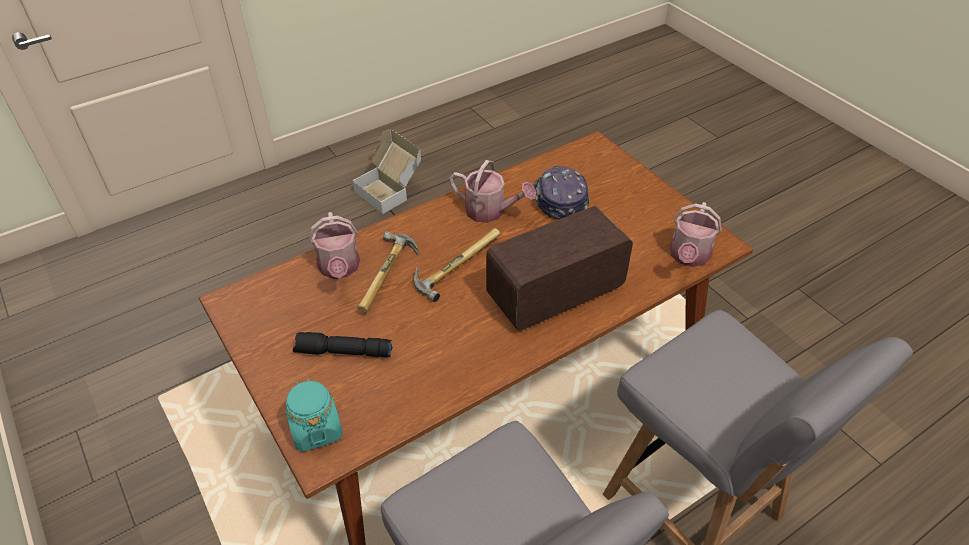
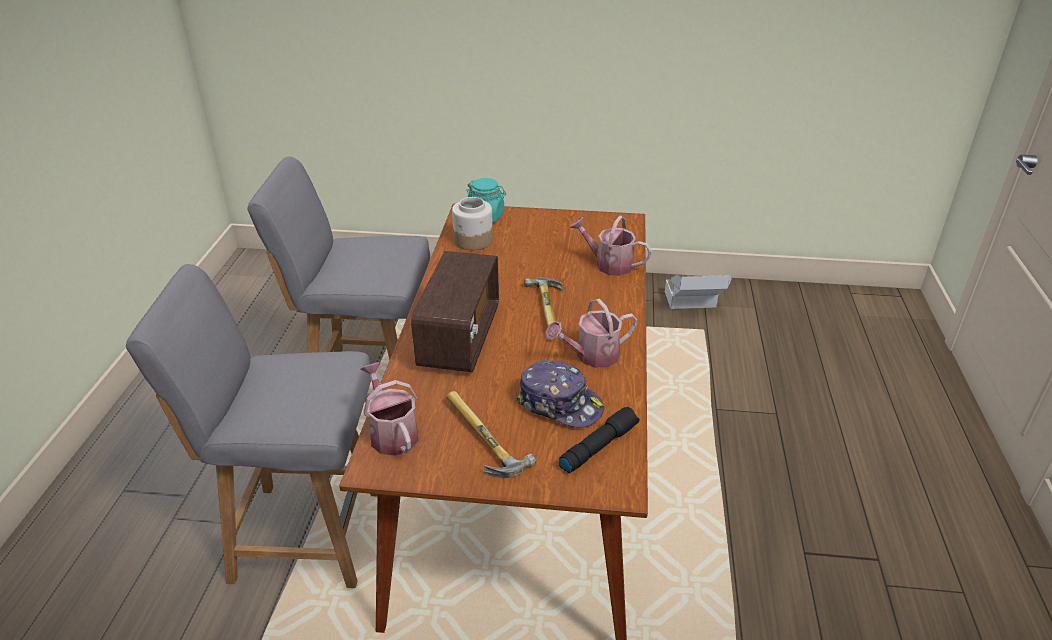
camera: 130 degrees right, 10 degrees down
black flashlight [293,332,392,357] -> black flashlight moved to [559,407,639,473]
cardboard box [352,129,421,214] -> cardboard box moved to [665,274,732,309]
hammer [357,231,418,312] -> hammer moved to [446,391,536,478]
none -> jar [452,197,493,250]

